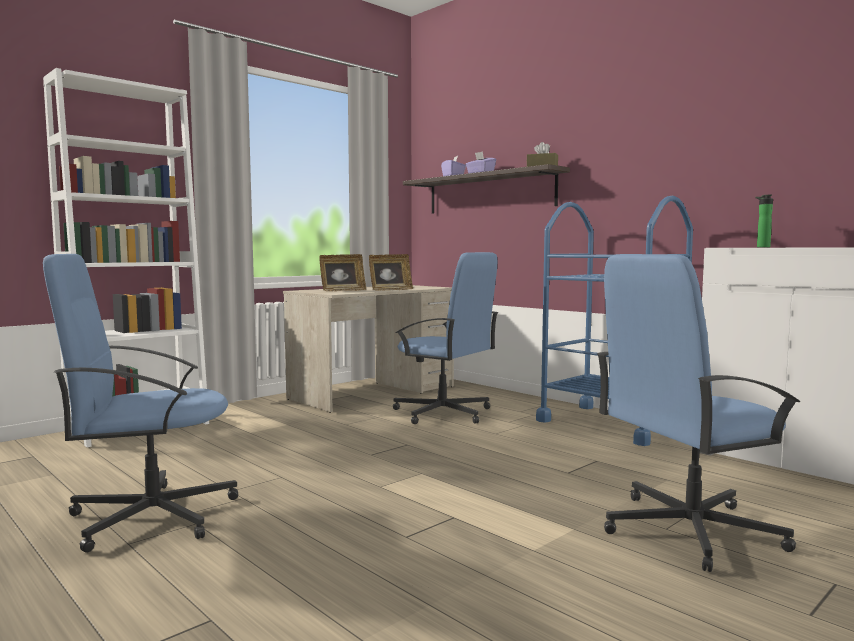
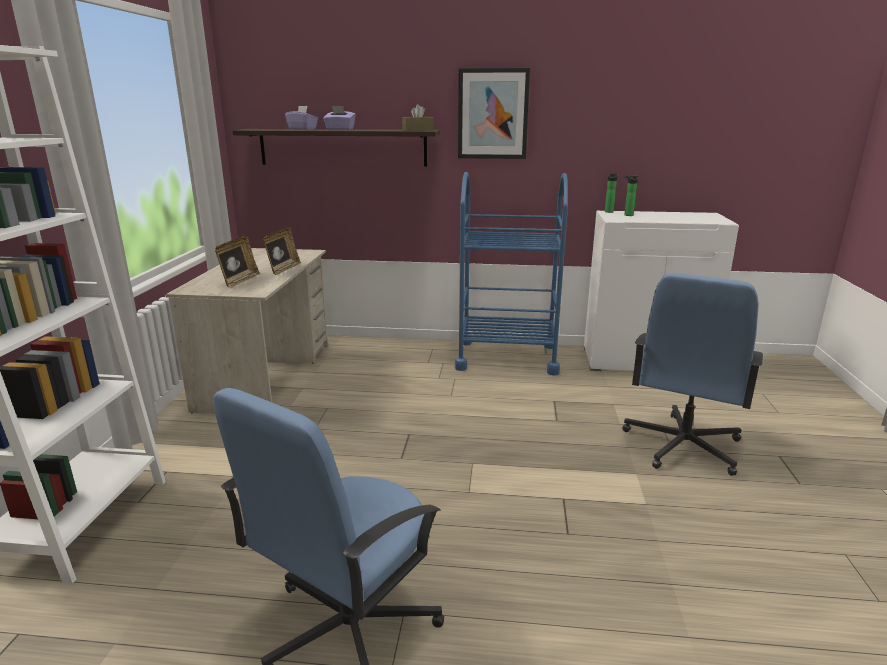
camera: 40 degrees left, 15 degrees up
blue office chair [393,252,498,424] -> none
none -> picture [458,68,530,159]
none -> bottle [605,173,617,213]

